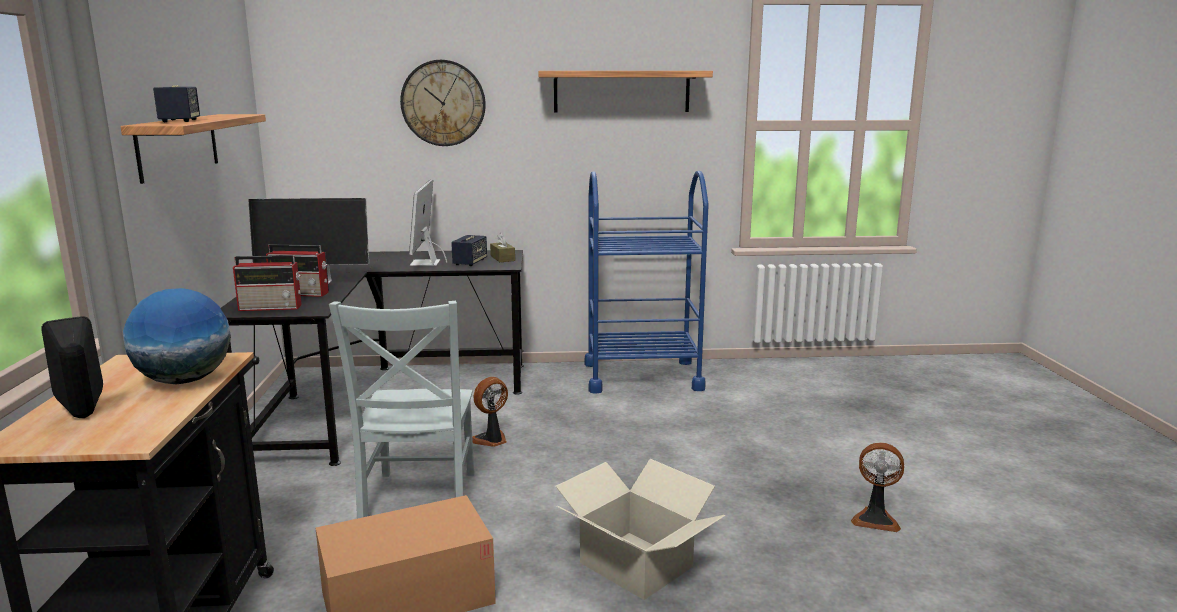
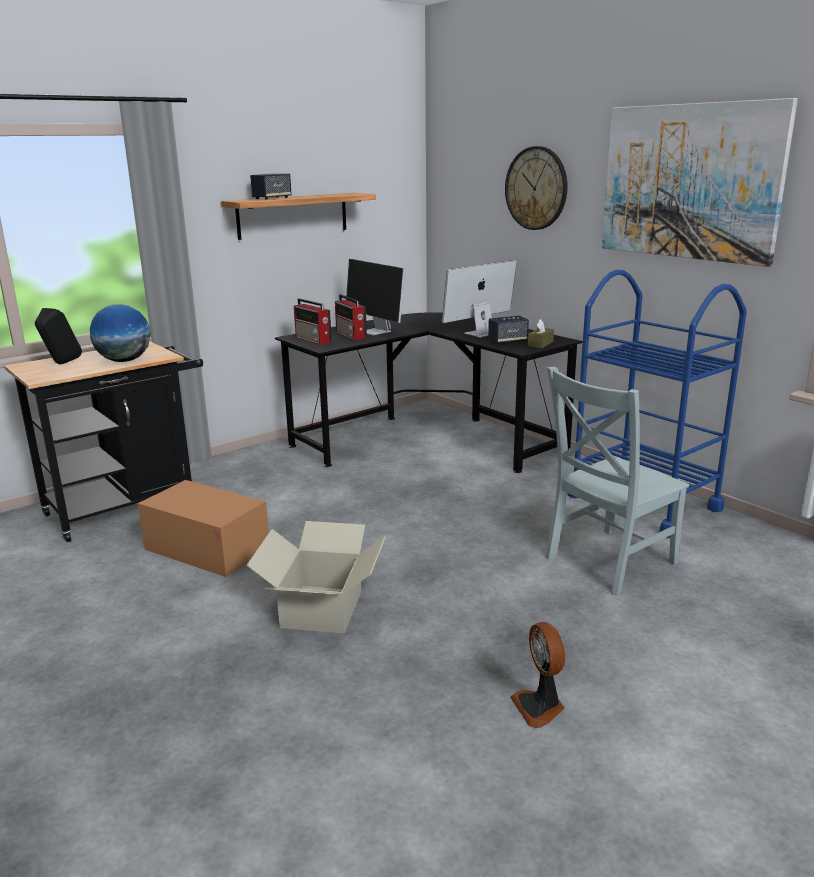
camera: 55 degrees right, 5 degrees up
grey chair [329,301,475,519] -> grey chair moved to [546,367,689,596]
fan [472,377,508,447] -> none
shelf [538,71,713,112] -> picture [602,98,798,267]

